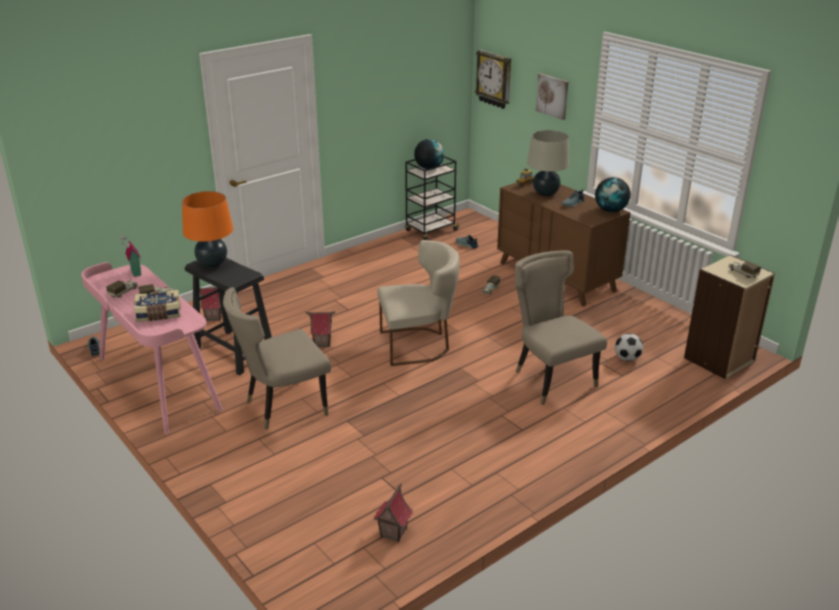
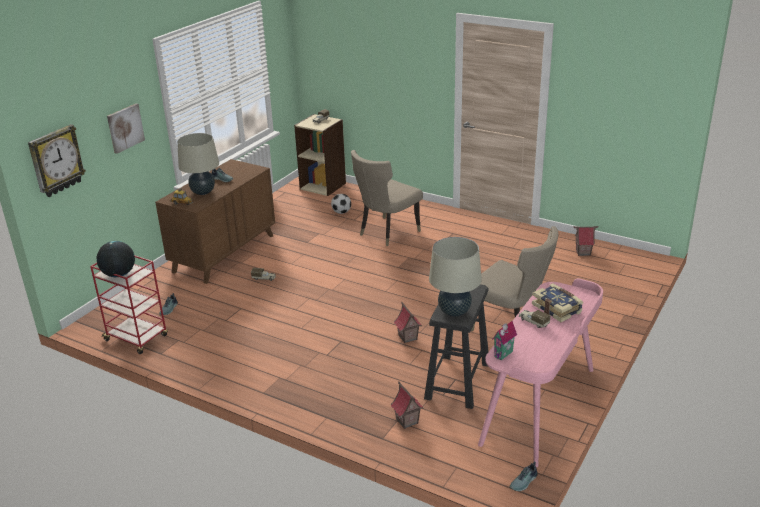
camera: 110 degrees left, 0 degrees up
toy truck [106,280,138,298] -> none
orange table lamp [182,191,233,267] -> beige table lamp [429,237,482,316]
beige chair [378,240,460,366] -> none
black cart [405,156,460,240] -> red cart [90,255,168,354]
globe [595,177,631,212] -> none

